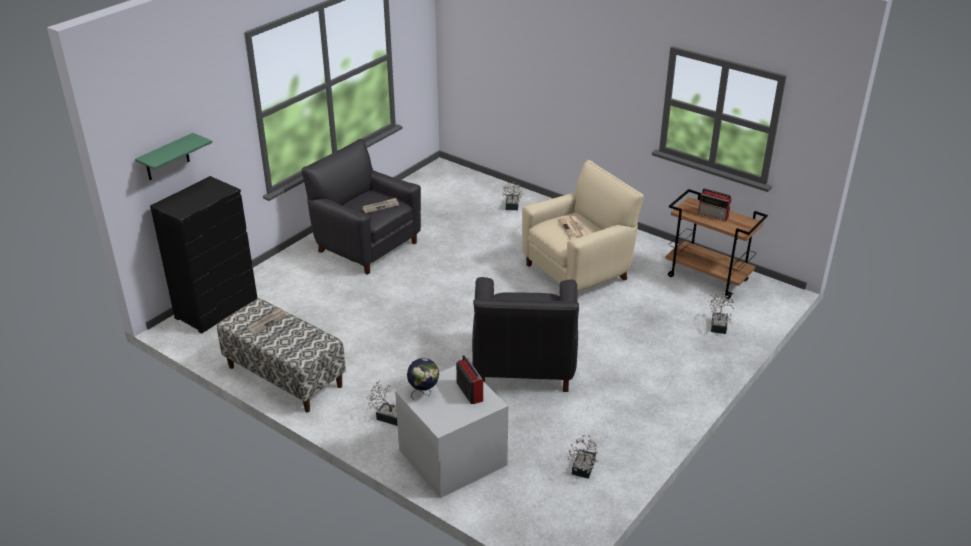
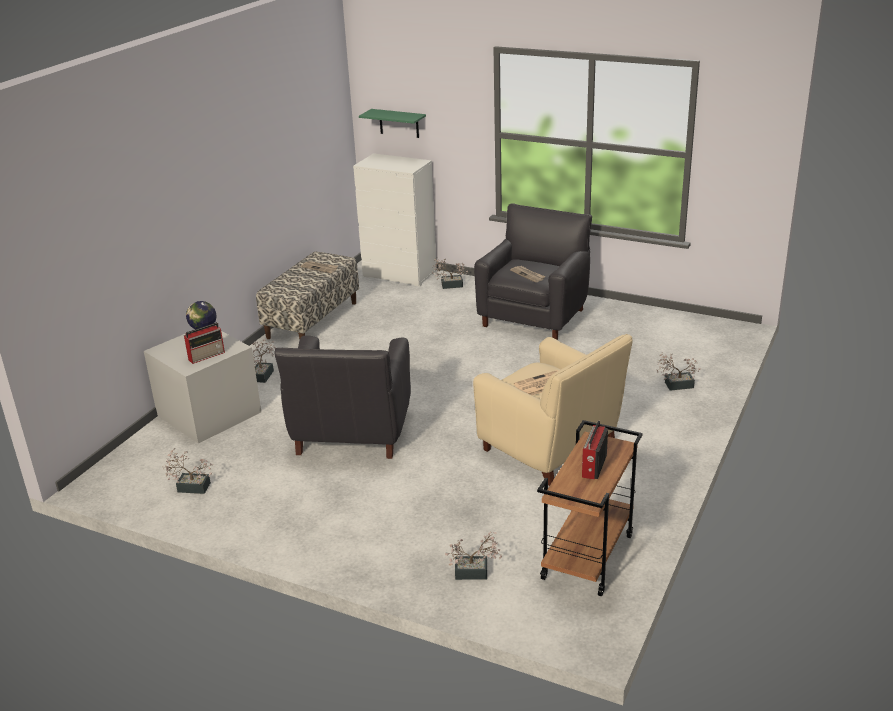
camera: 80 degrees right, 5 degrees down
black dresser [150,176,258,333] -> white dresser [353,153,437,287]
black armchair [472,277,579,392] -> black armchair turned 75 degrees counterclockwise [274,336,411,459]
none -> potted plant [432,258,468,289]

